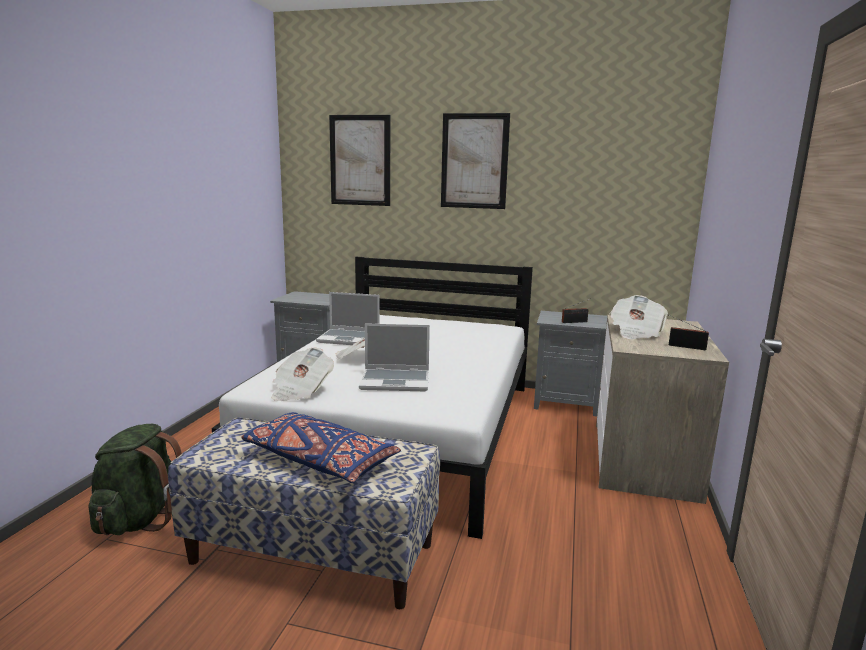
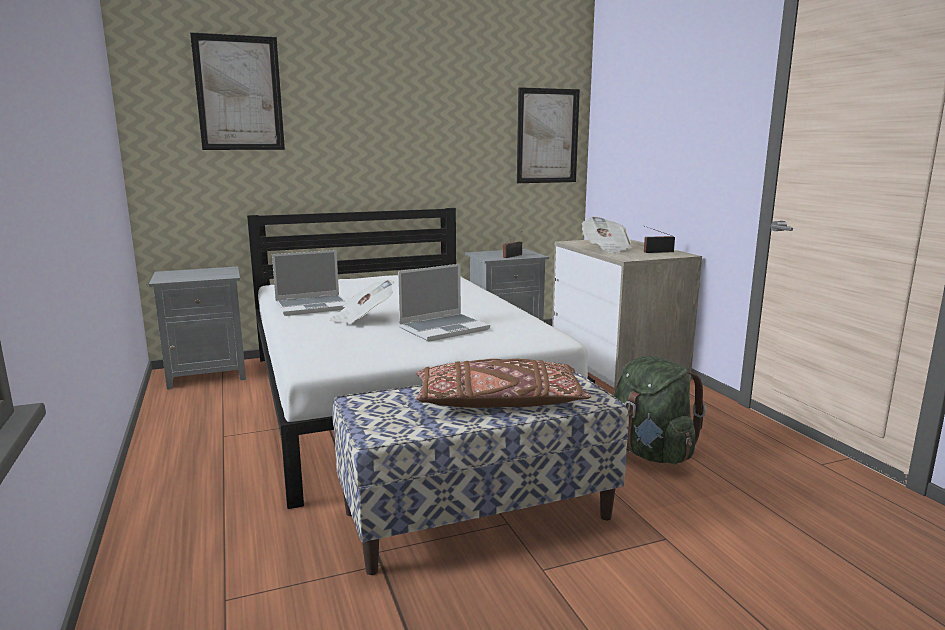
camera: 35 degrees left, 0 degrees up
green backpack [88,424,182,535] -> green backpack moved to [613,356,706,464]
blue pillow [241,412,401,483] -> brown pillow [416,359,591,408]
newspaper [271,347,334,401] -> none
picture [441,113,510,209] -> picture moved to [517,87,580,183]

